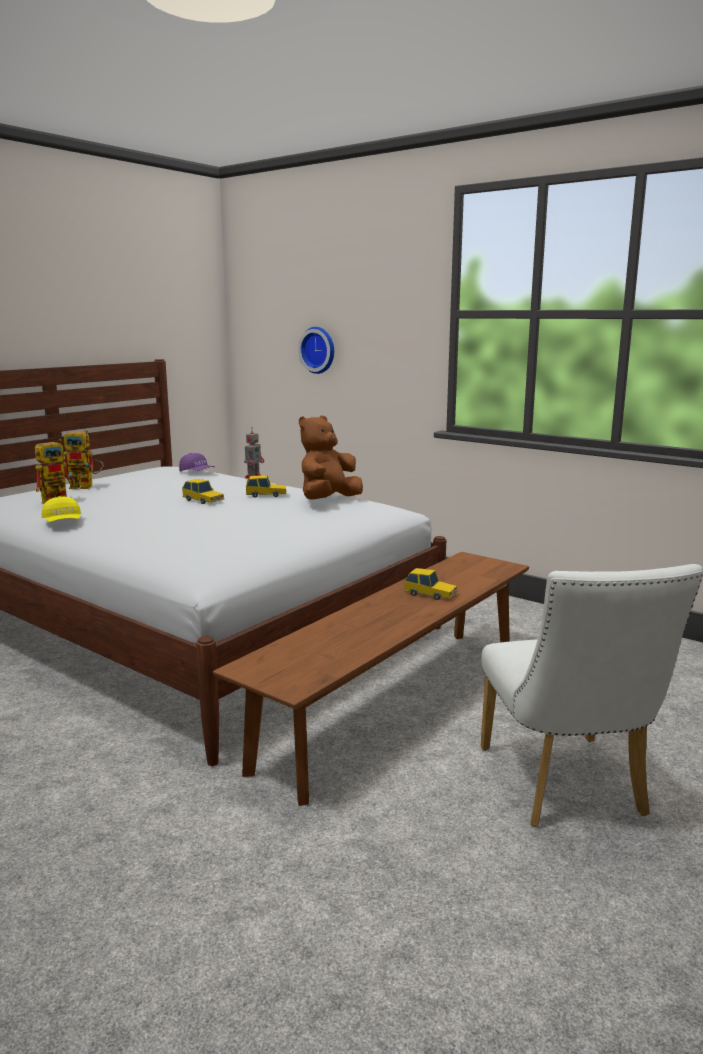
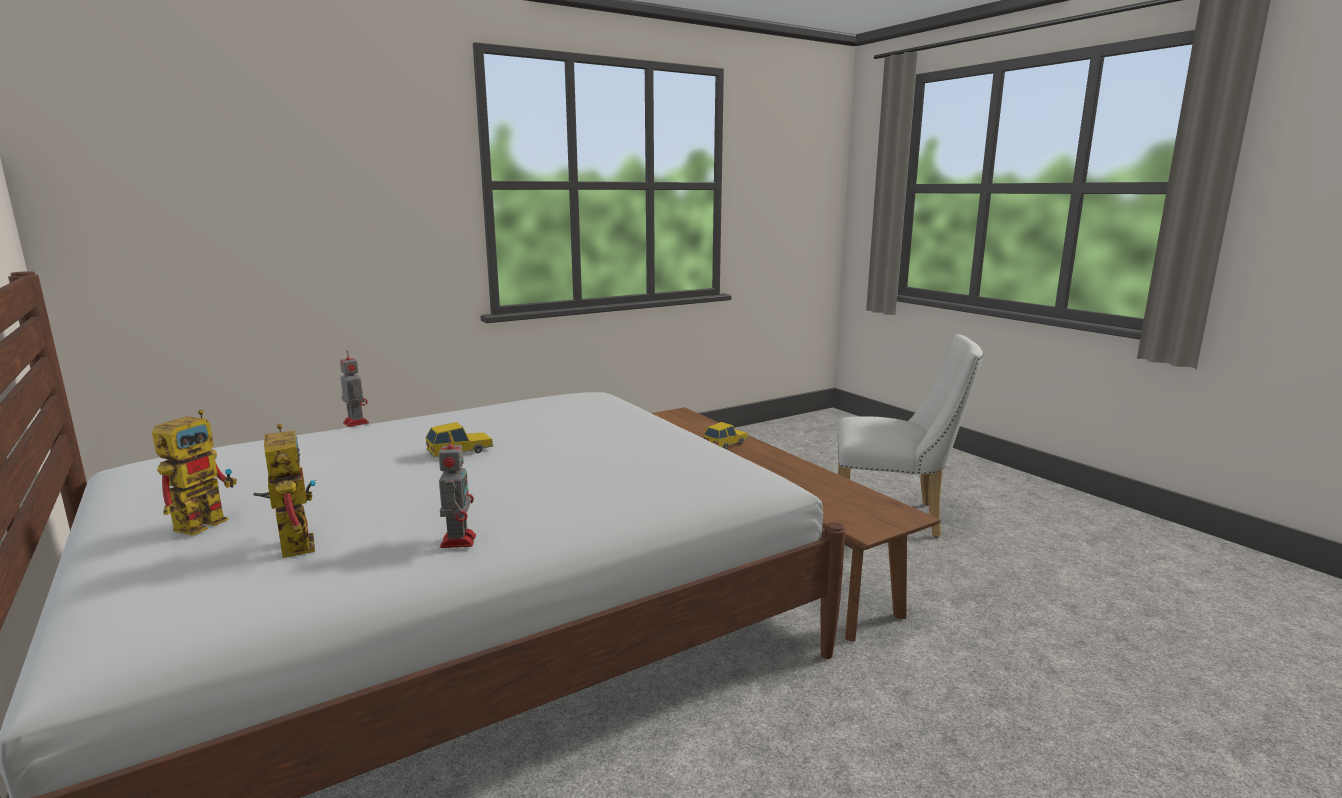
camera: 70 degrees left, 0 degrees up
yellow cap [41,496,81,522] -> toy robot [439,434,476,548]
purple cap [179,453,215,471] -> none
toy car [246,475,287,497] -> none
wall clock [298,327,334,374] -> none
brown plush toy [299,415,363,500] -> none

